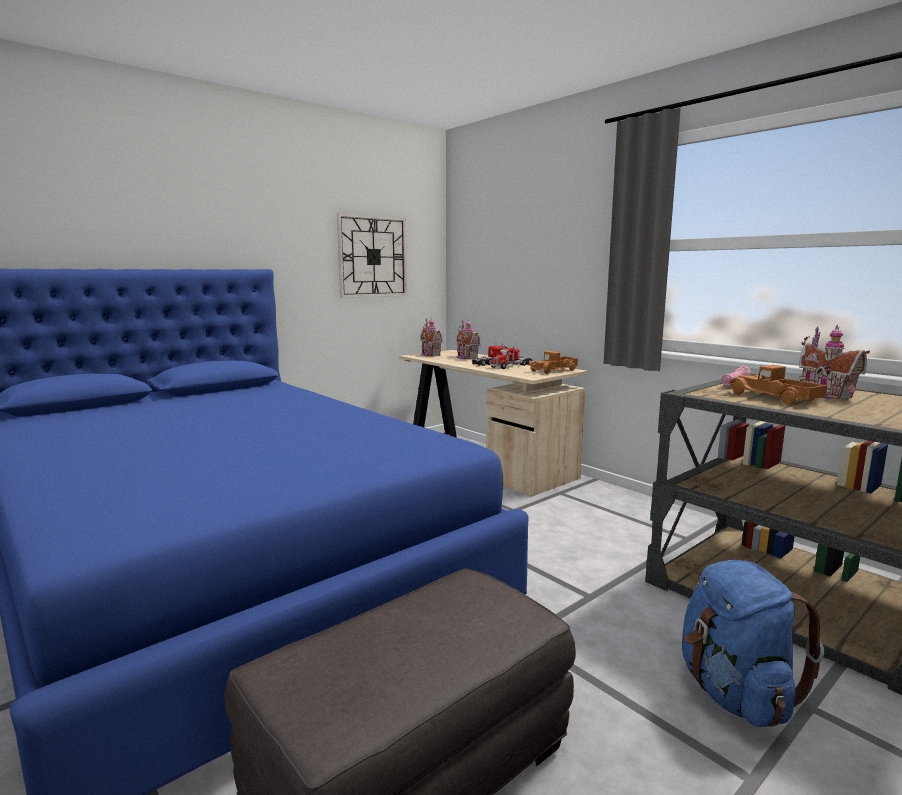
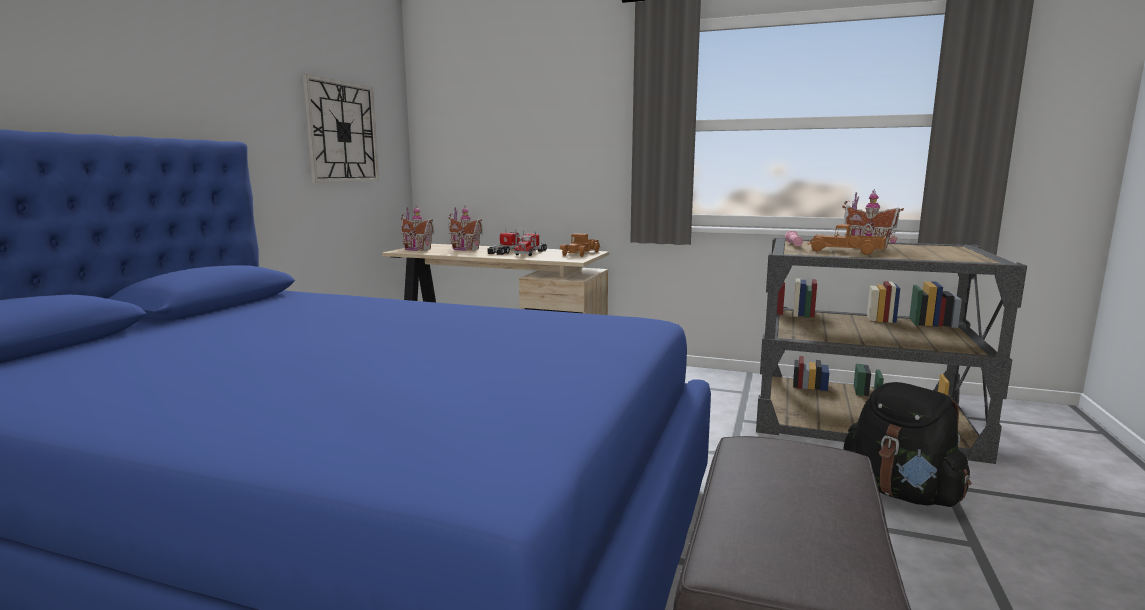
camera: 30 degrees left, 0 degrees up
blue backpack [682,560,824,727] -> black backpack [843,382,971,507]

